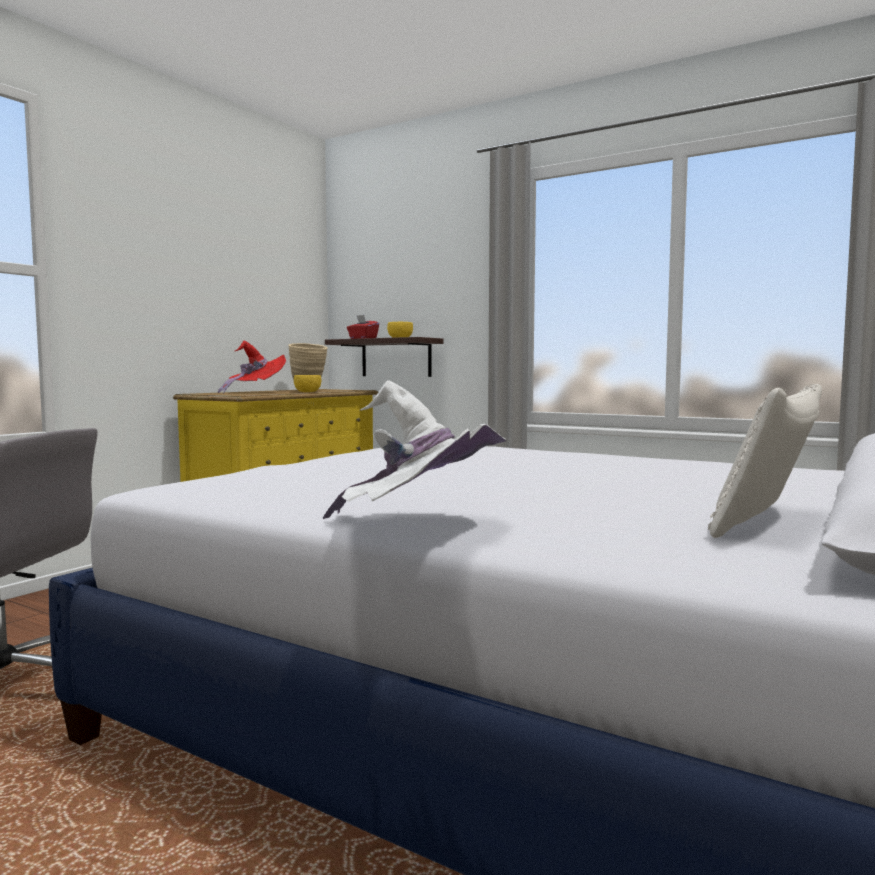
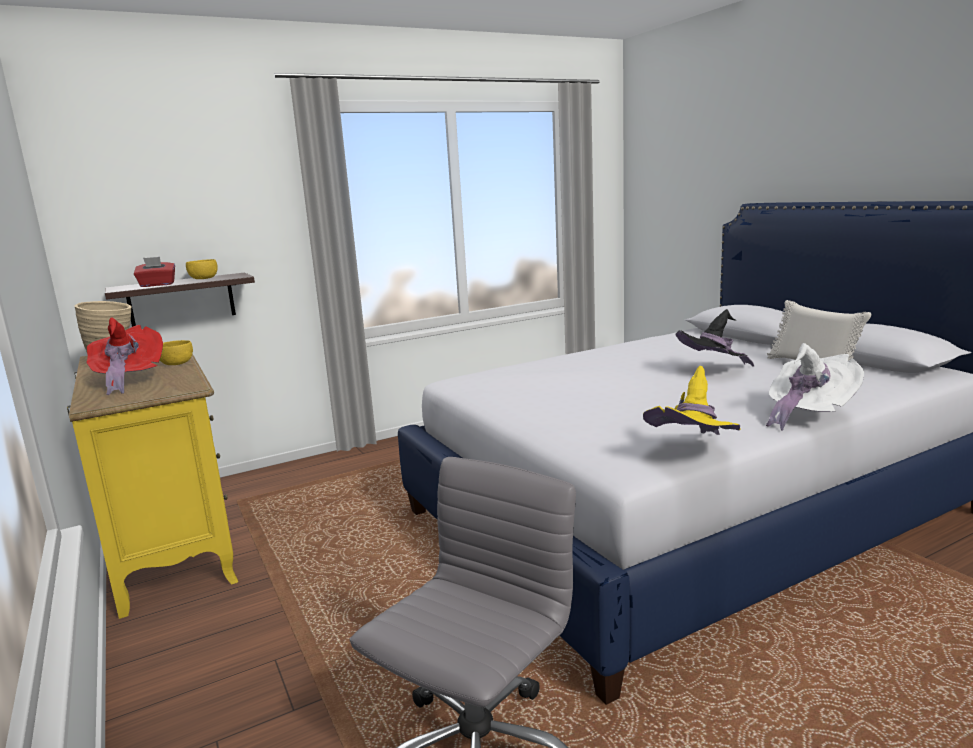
camera: 60 degrees left, 10 degrees up
none -> yellow hat [643,366,741,435]
none -> black hat [676,309,755,367]

